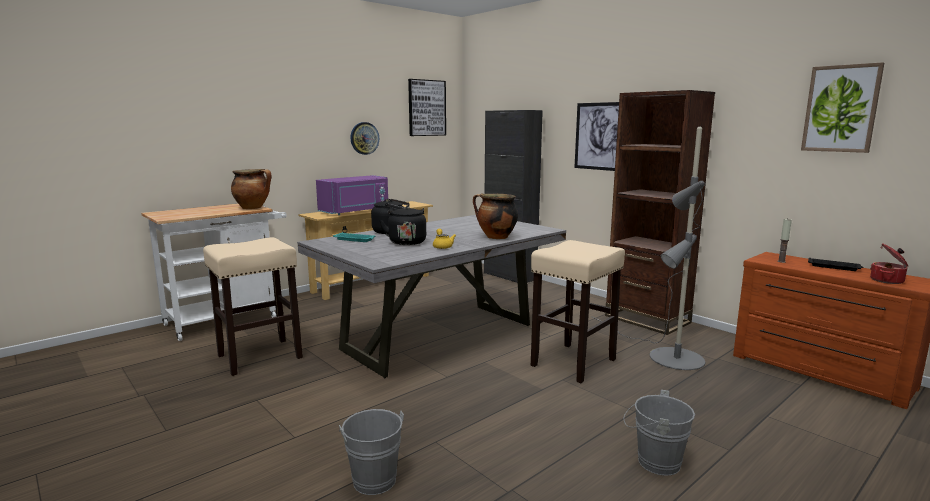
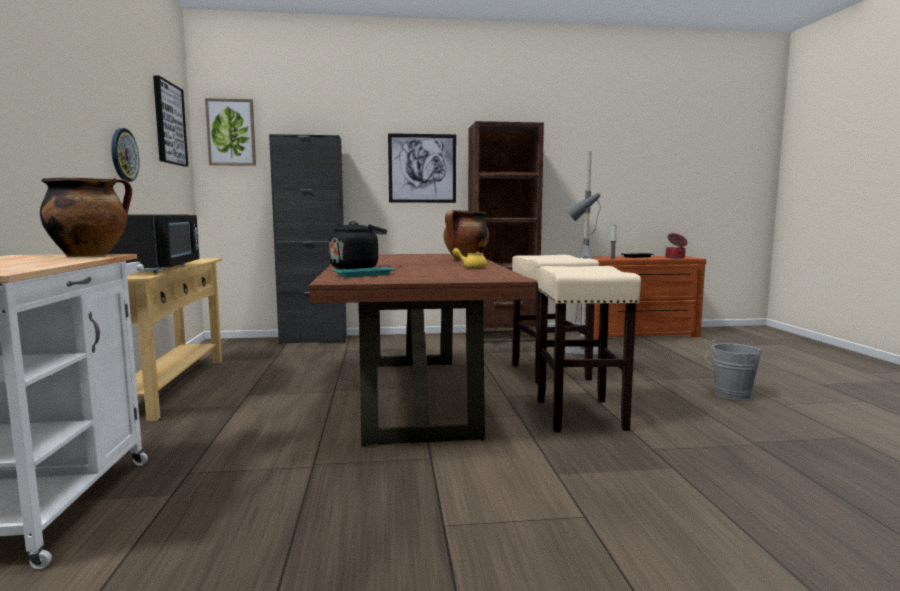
camera: 55 degrees left, 5 degrees down
beige stool [203,237,303,376] -> beige stool moved to [538,266,641,432]
grey dining table [297,215,566,378] -> brown dining table [309,254,537,446]
purple microwave [316,175,388,215] -> black microwave [108,214,200,273]
grey bucket [339,409,404,495] -> none
black kettle [379,206,426,245] -> none
picture [801,62,884,153] -> picture moved to [205,98,256,166]

